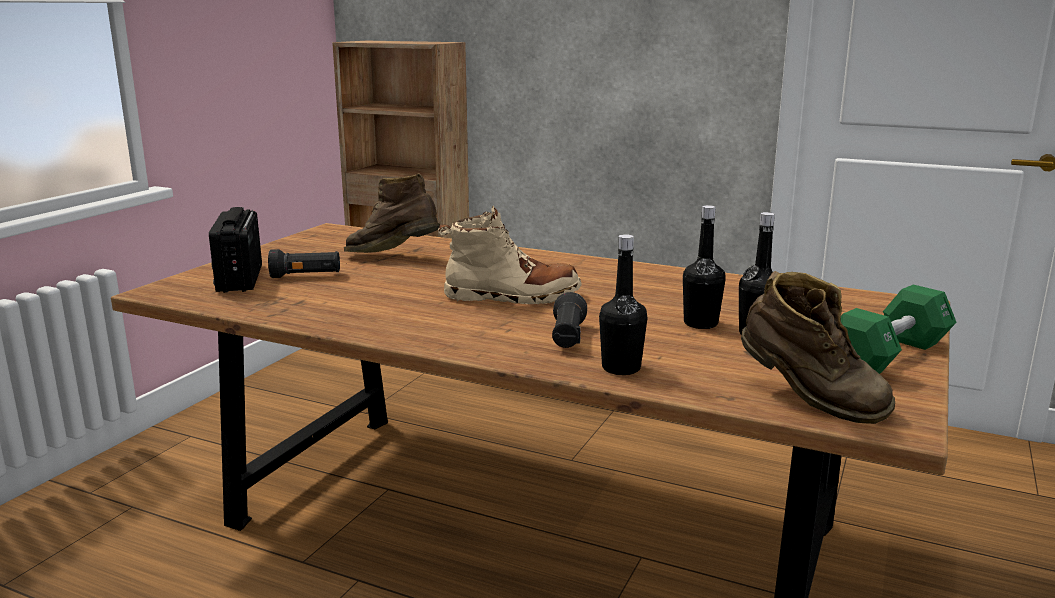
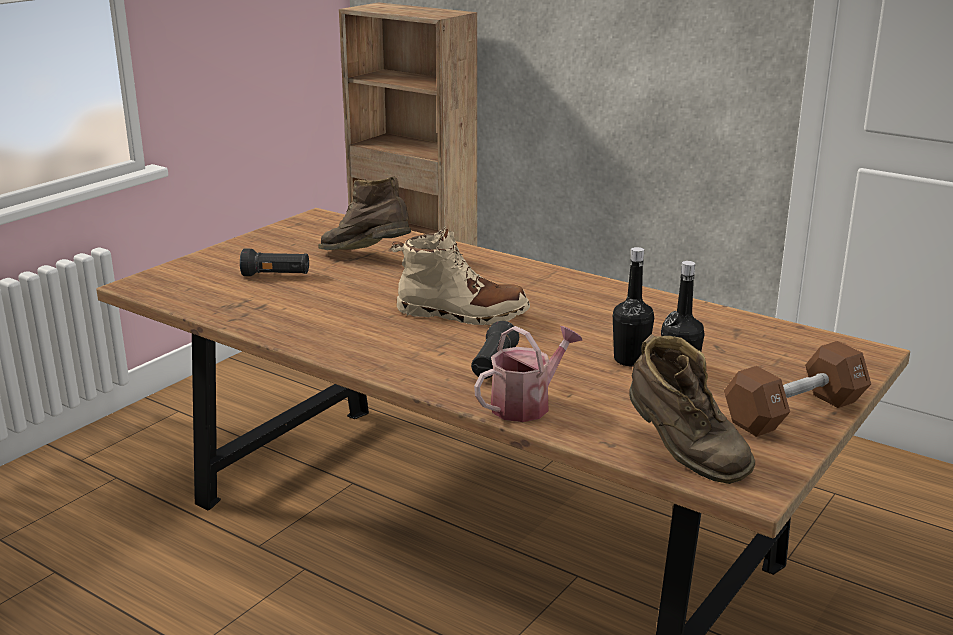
camera: 10 degrees right, 5 degrees up
radio [209,207,262,293] -> none
black bottle [599,234,647,375] -> watering can [474,326,582,422]
green dumbbell [841,285,957,374] -> brown dumbbell [724,341,871,437]

